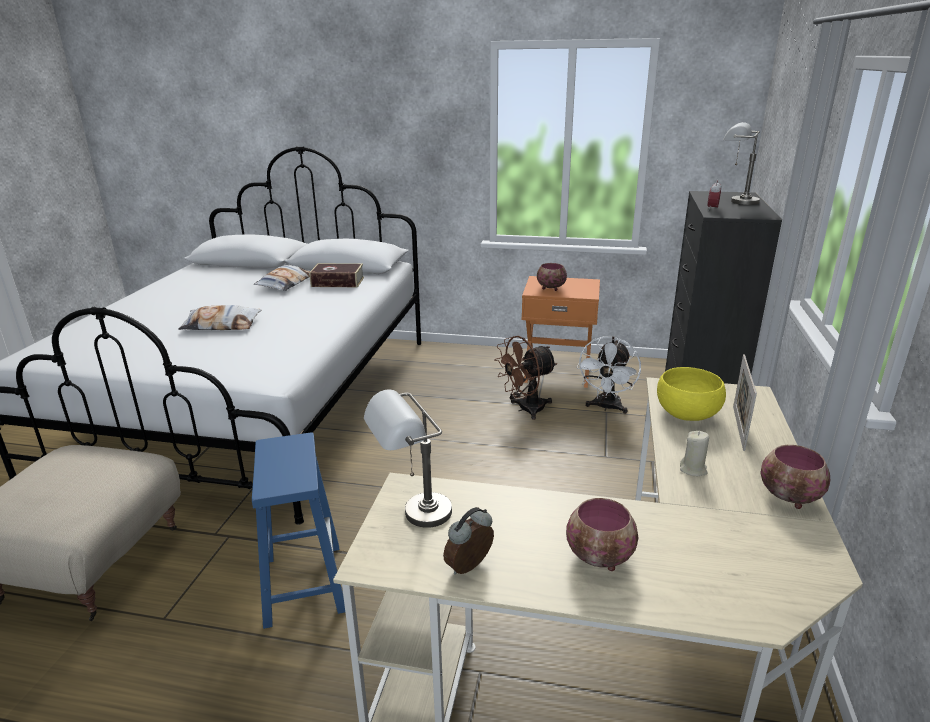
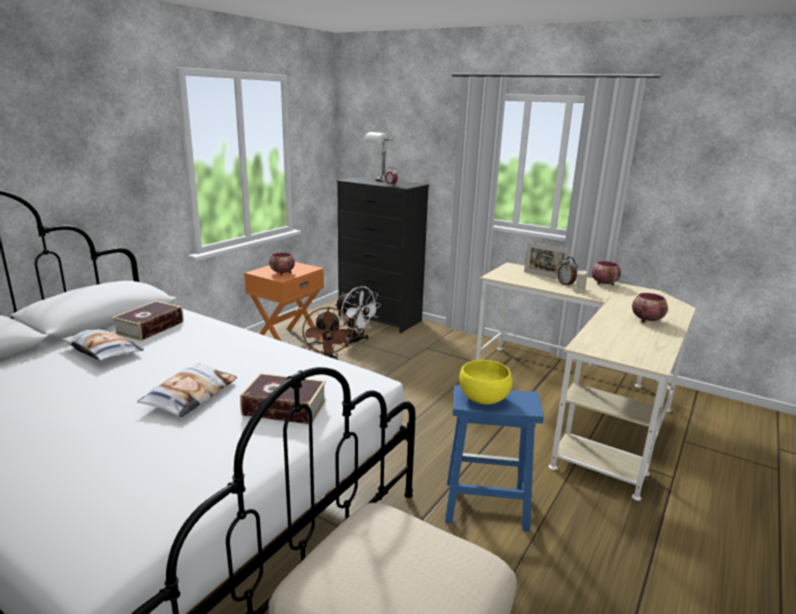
camera: 70 degrees left, 5 degrees down
grey table lamp [364,390,452,528] -> none
alarm clock [443,507,494,575] -> alarm clock moved to [558,257,578,287]
yellow bowl [657,367,726,421] -> yellow bowl moved to [459,360,512,405]
none -> book [240,373,326,424]

